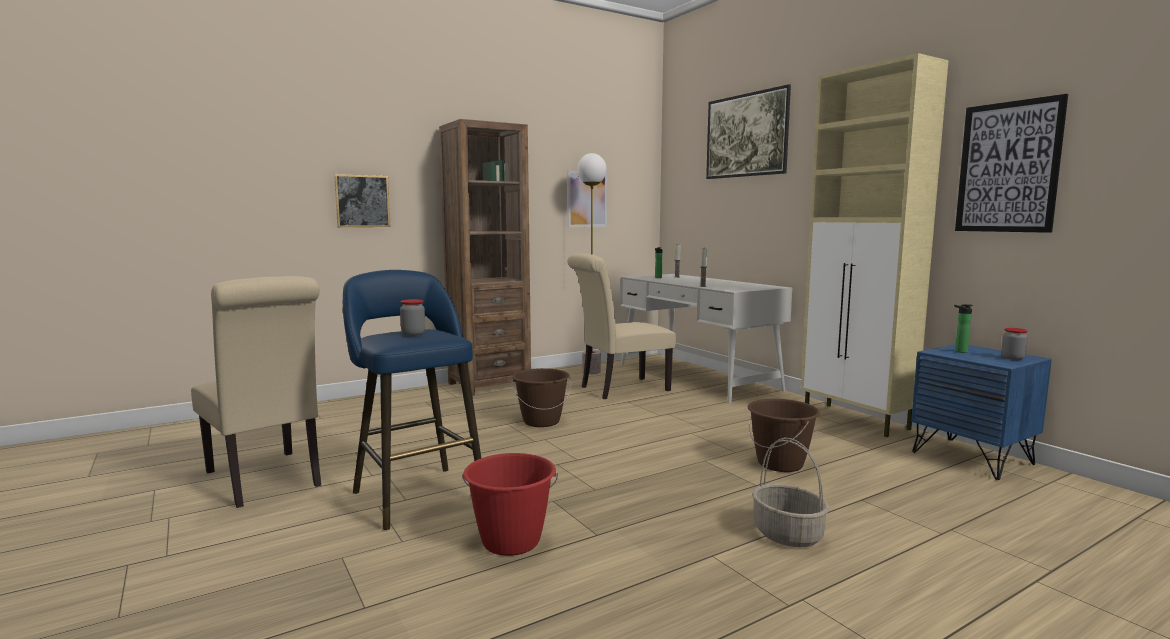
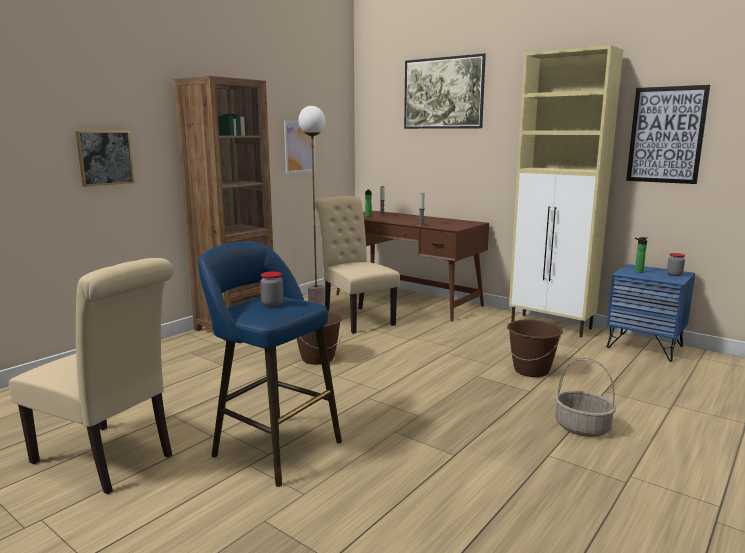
camera: 20 degrees left, 5 degrees up
red bucket [462,453,558,556] -> none
beige chair [567,253,676,399] -> beige chair turned 105 degrees clockwise [315,196,400,334]
white desk [620,274,792,403] -> brown desk [336,211,489,322]

